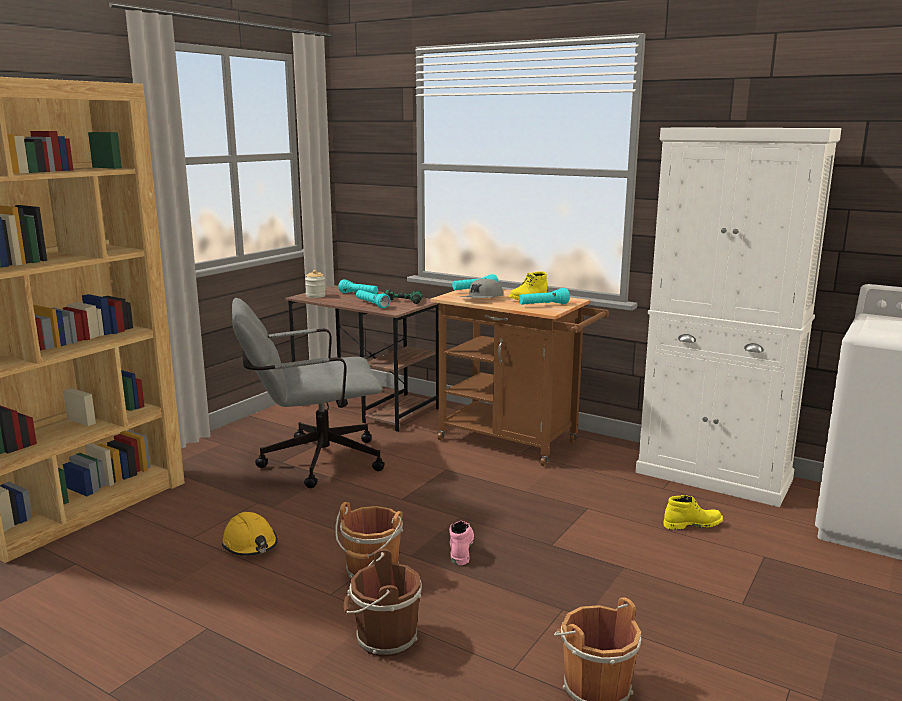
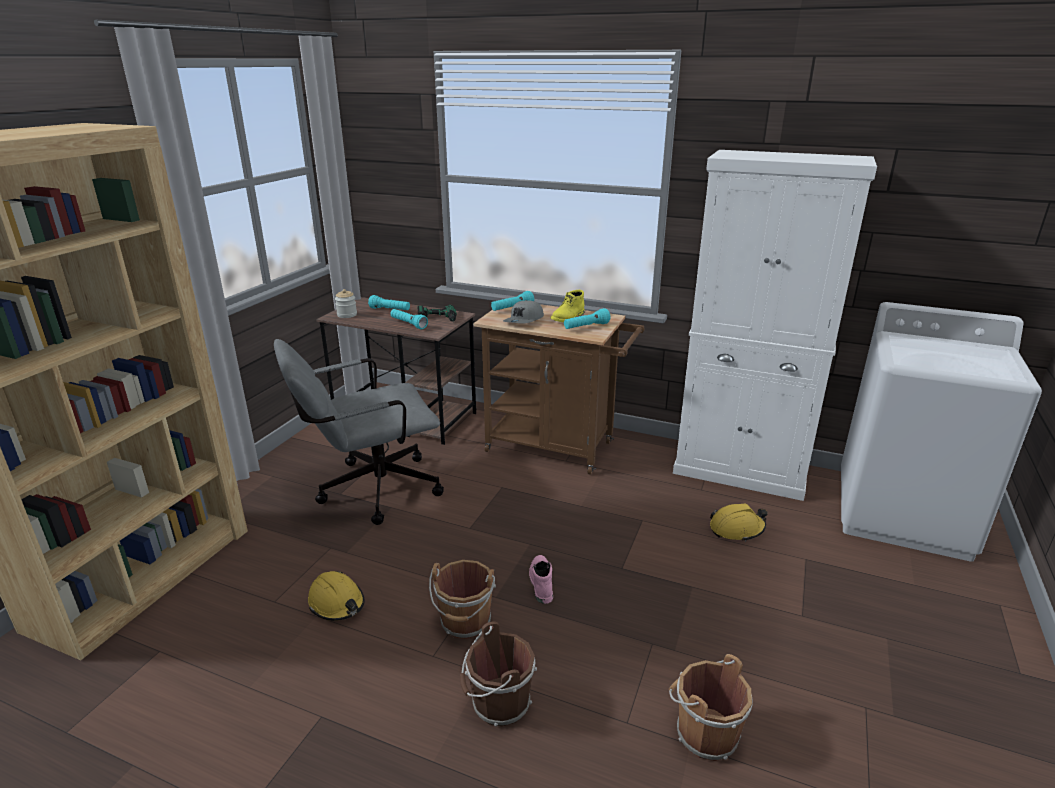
camera: 10 degrees left, 10 degrees up
yellow boot [663,495,723,530] -> yellow hard hat [710,504,768,542]

